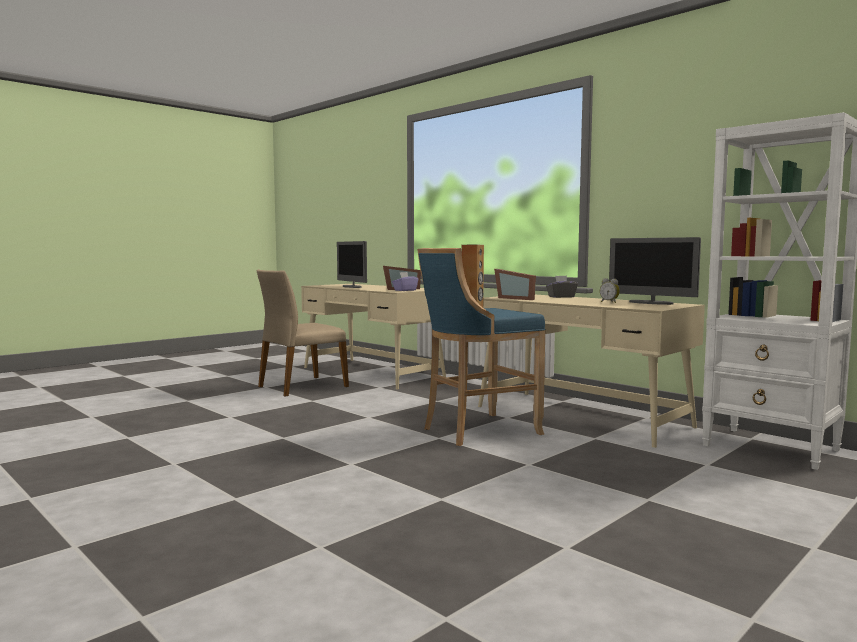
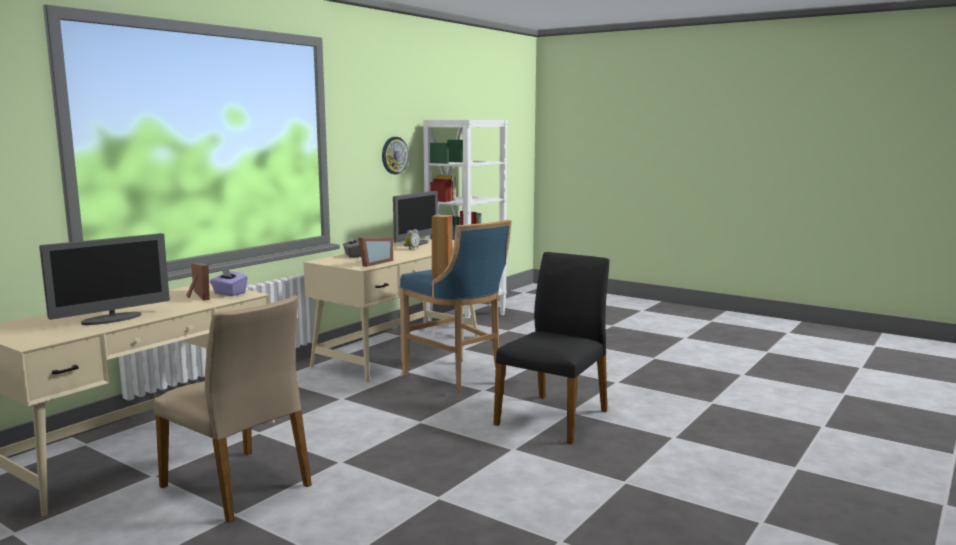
camera: 100 degrees left, 5 degrees up
none -> wall clock [382,137,409,174]
none -> black chair [494,252,609,444]

